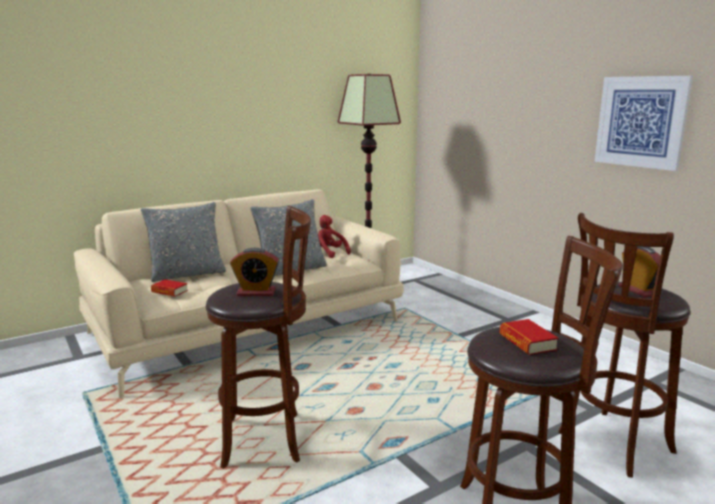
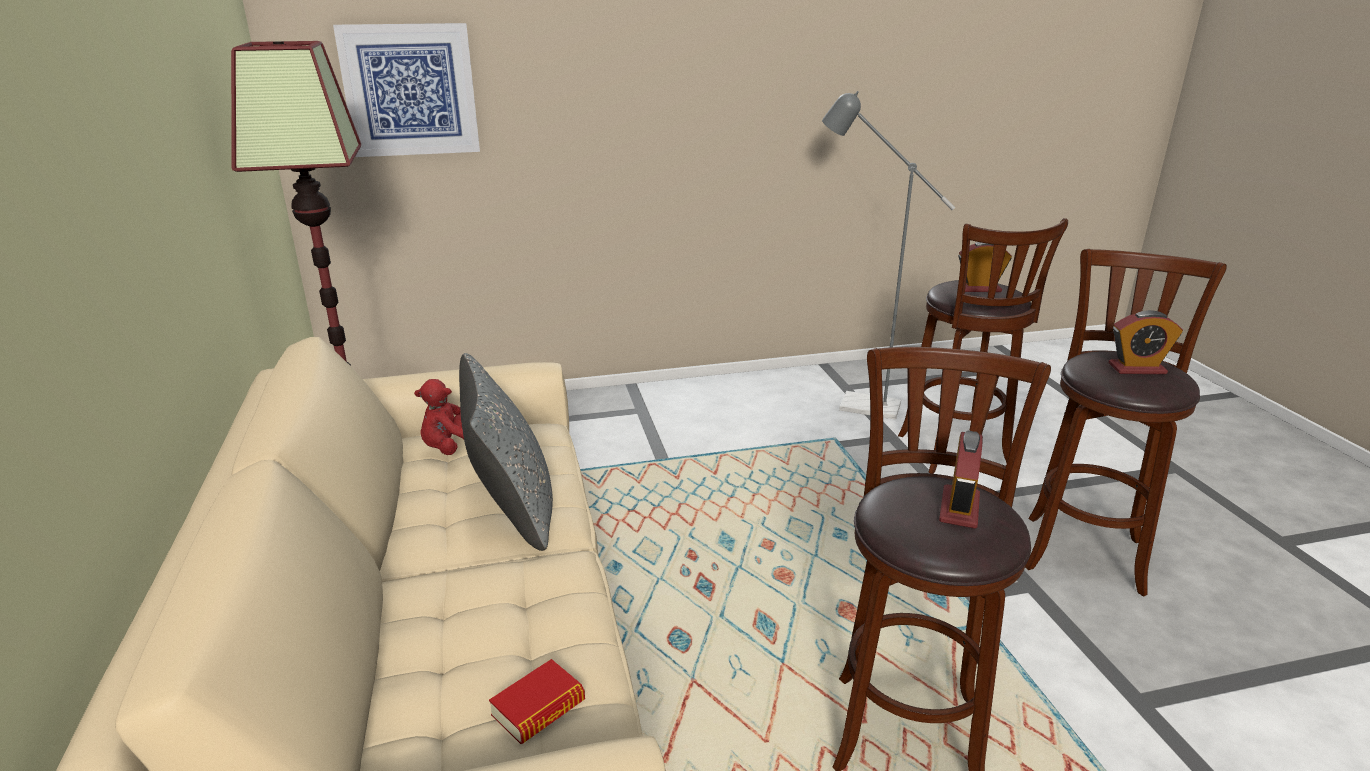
camera: 70 degrees left, 10 degrees up
grey pillow [141,202,226,282] -> none
book [500,319,558,355] -> alarm clock [1108,310,1183,374]
picture [594,76,693,171] -> picture moved to [333,23,480,157]
none -> grey floor lamp [822,91,955,420]

